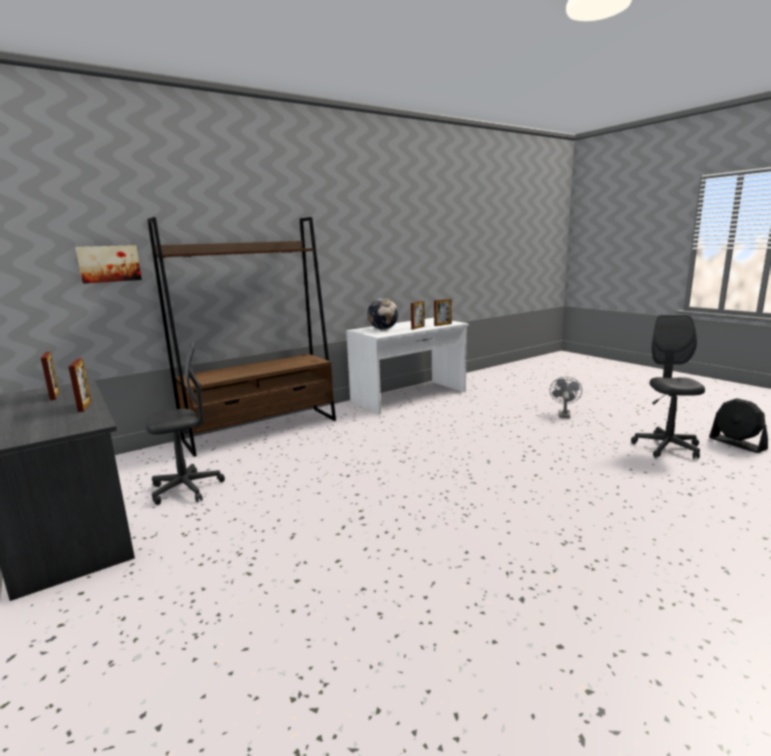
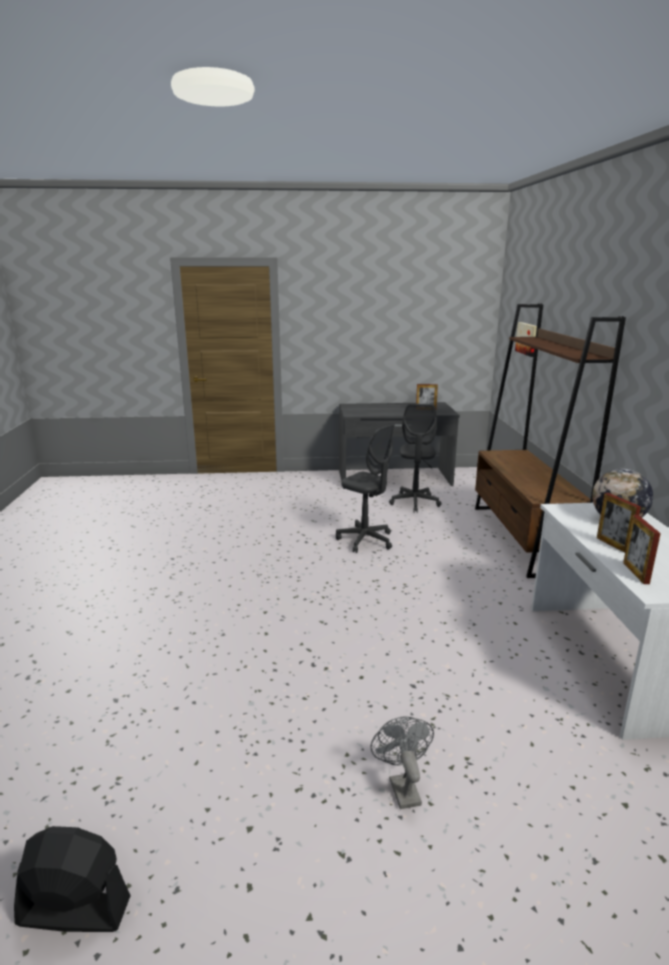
camera: 120 degrees right, 5 degrees up
picture frame [68,358,92,412] -> none
grey fan [550,377,582,418] -> grey fan turned 150 degrees counterclockwise [371,717,434,809]
grey office chair [631,314,705,459] -> grey office chair moved to [336,424,395,553]

